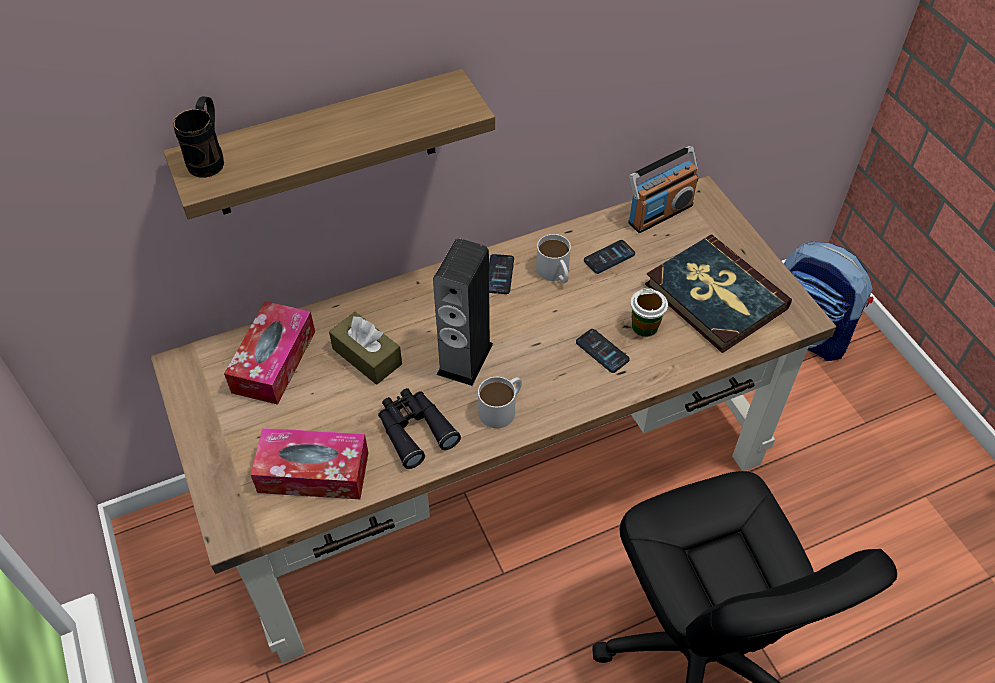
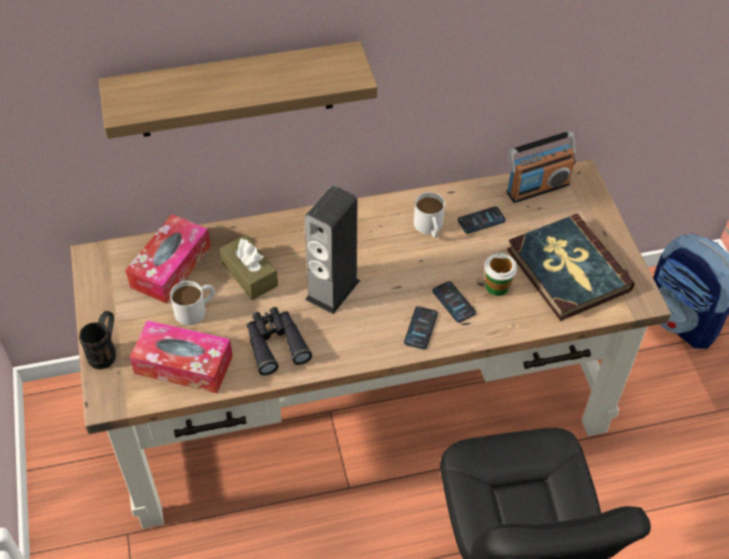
camera: 10 degrees right, 0 degrees up
black mug [173,96,224,177] -> black mug moved to [79,311,116,370]
white mug [478,377,522,428] -> white mug moved to [170,281,215,325]
phone [489,254,514,294] -> phone moved to [404,306,438,350]

